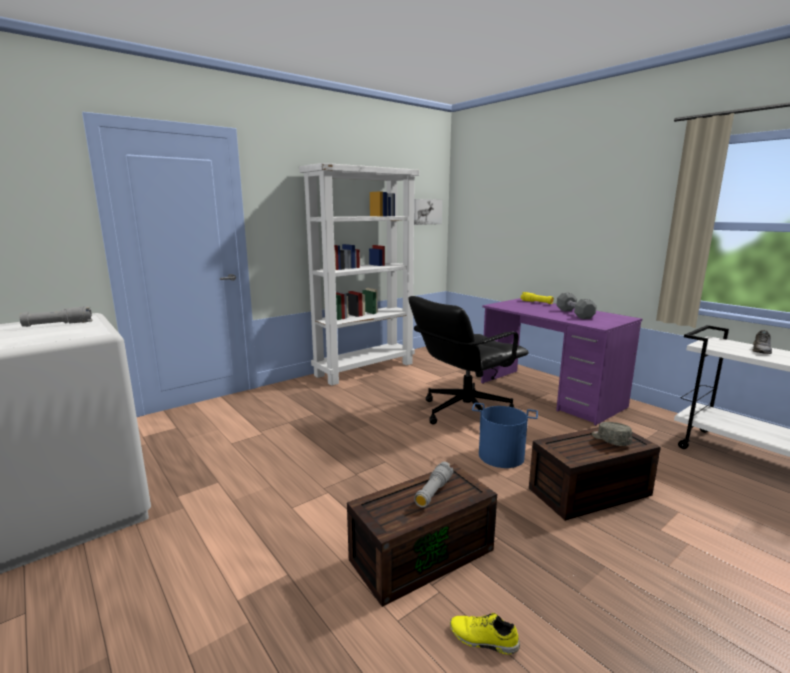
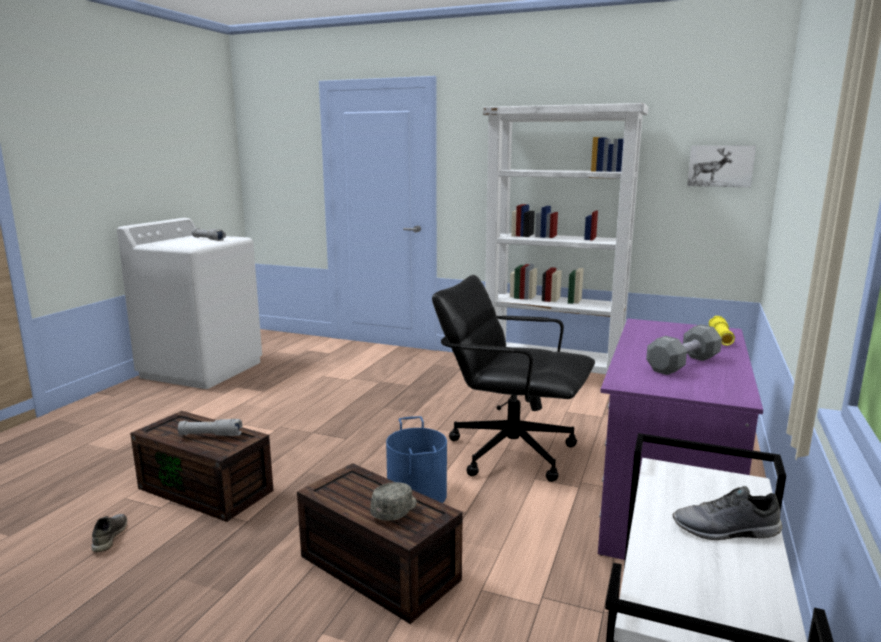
camera: 60 degrees right, 0 degrees up
yellow shoe [450,613,520,655] -> grey shoe [91,514,127,552]

